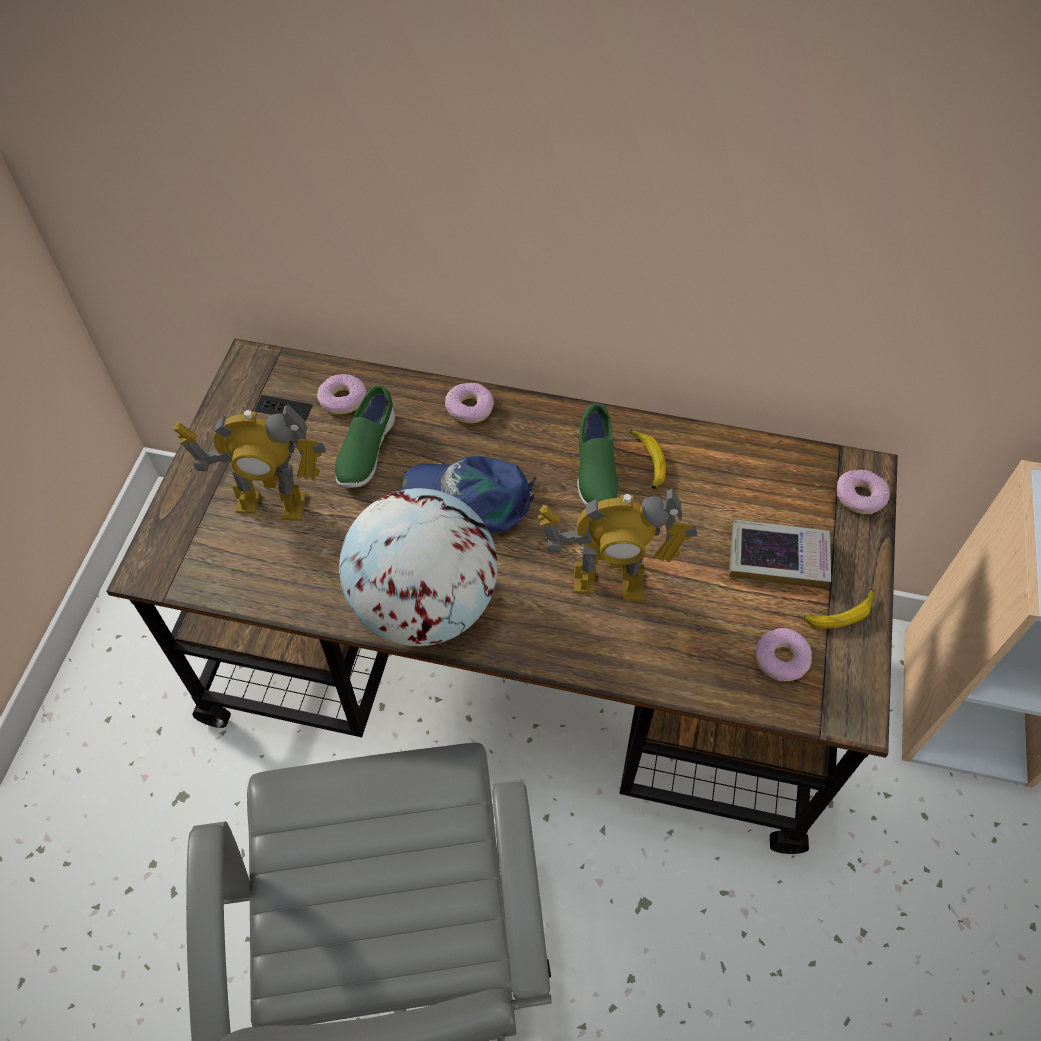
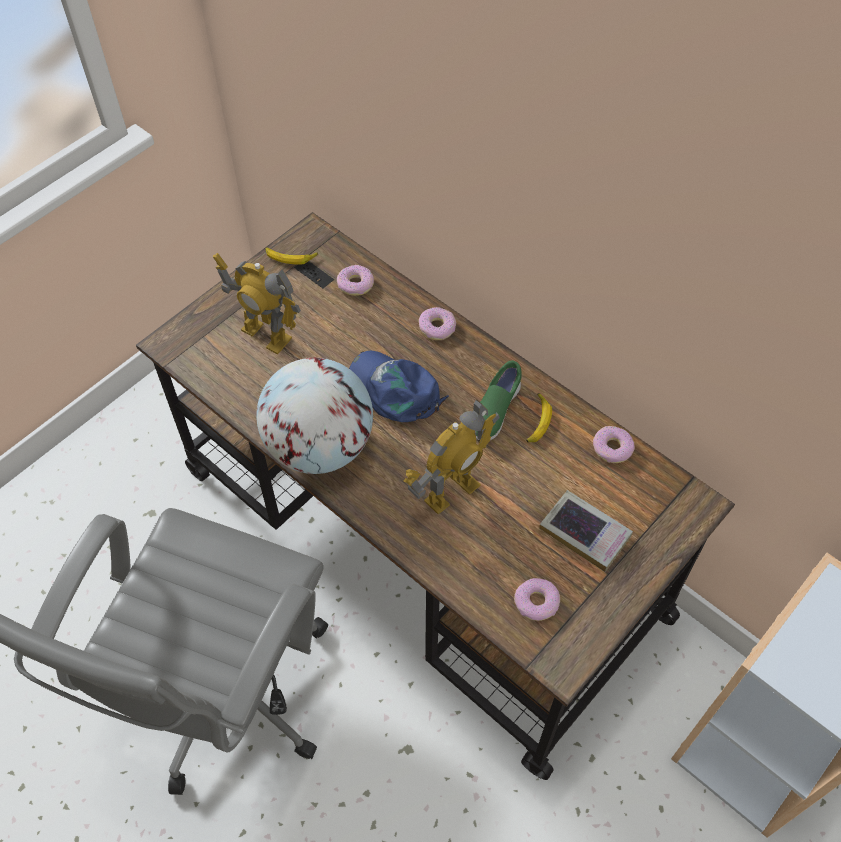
camera: 30 degrees right, 0 degrees up
green shoe [335,385,395,488] -> none
toy robot [538,489,697,601] -> toy robot turned 75 degrees counterclockwise [404,399,500,515]
banana [804,589,874,628] -> banana moved to [265,247,318,265]
donut [837,470,890,514] -> donut moved to [593,426,635,463]

